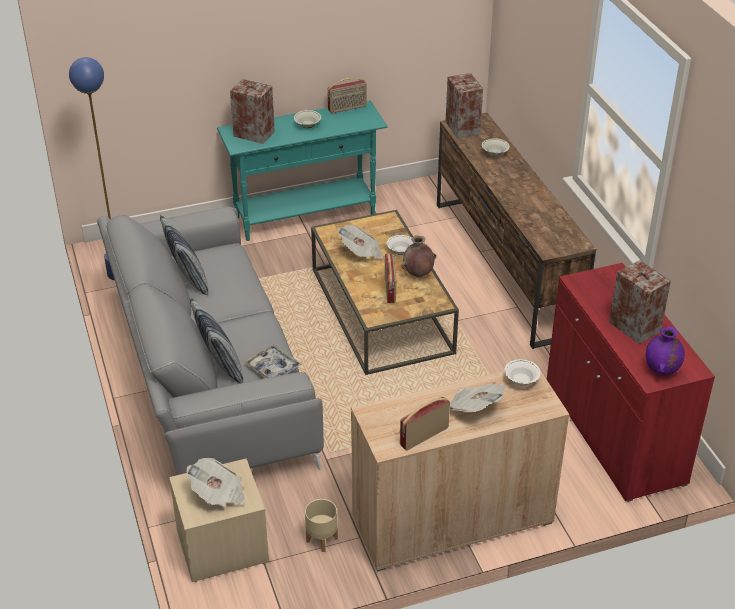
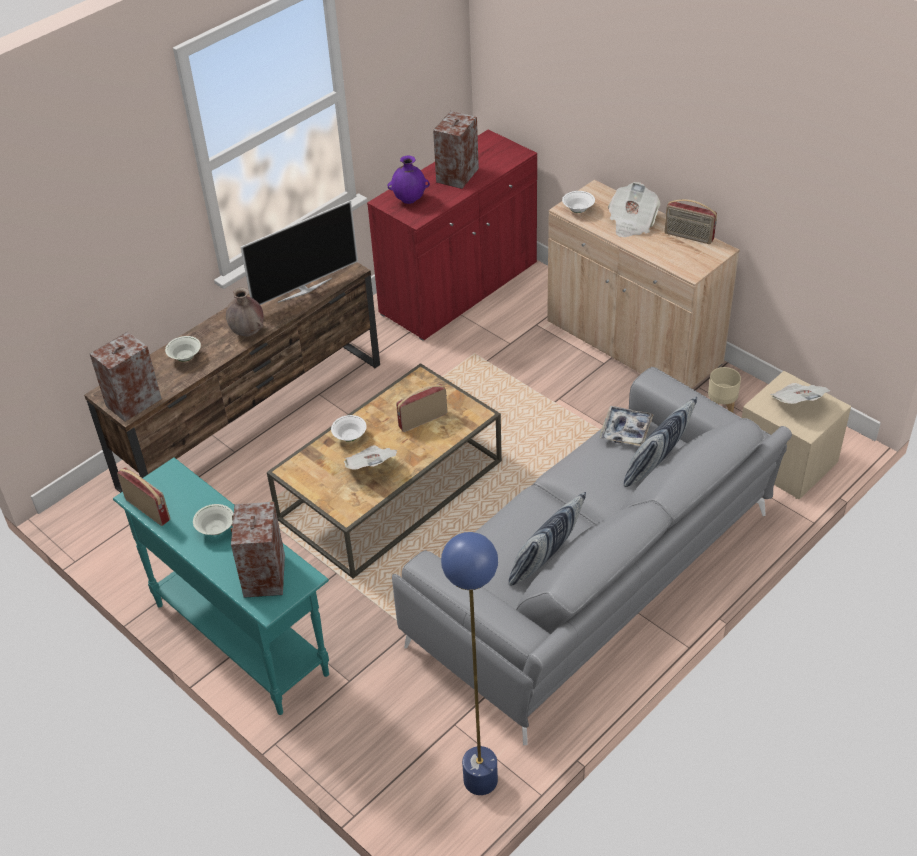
camera: 115 degrees left, 5 degrees up
brown vase [401,235,436,277] -> brown vase moved to [226,288,264,337]
purple vase [646,326,685,375] -> purple vase moved to [387,156,430,204]
none -> television [241,200,358,305]

